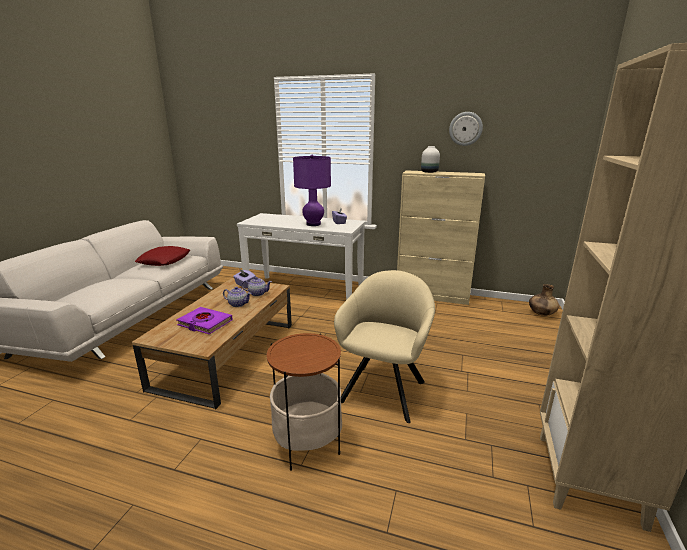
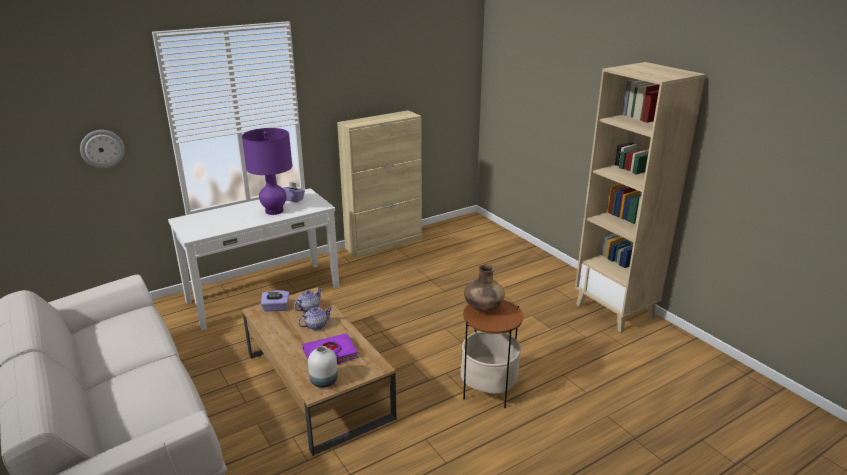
camera: 50 degrees left, 5 degrees up
red pillow [135,246,190,266] -> none
beige armchair [334,270,435,423] -> none
white vase [421,146,440,173] -> white vase moved to [308,346,338,388]
wall clock [449,112,483,146] -> wall clock moved to [80,130,125,169]
brown vase [529,284,559,316] -> brown vase moved to [464,265,505,311]

